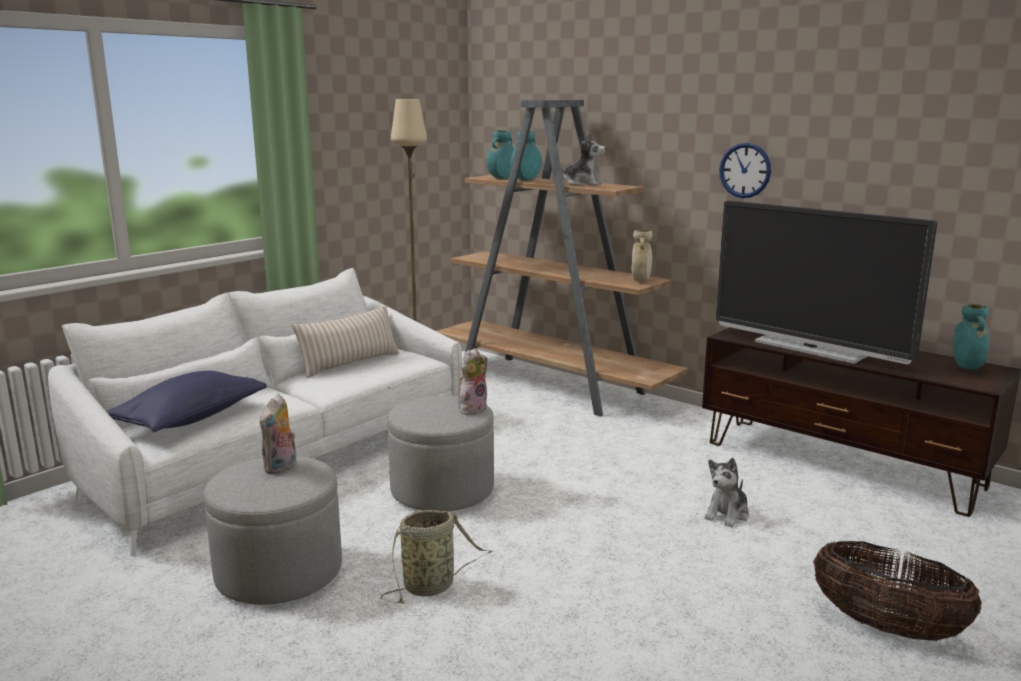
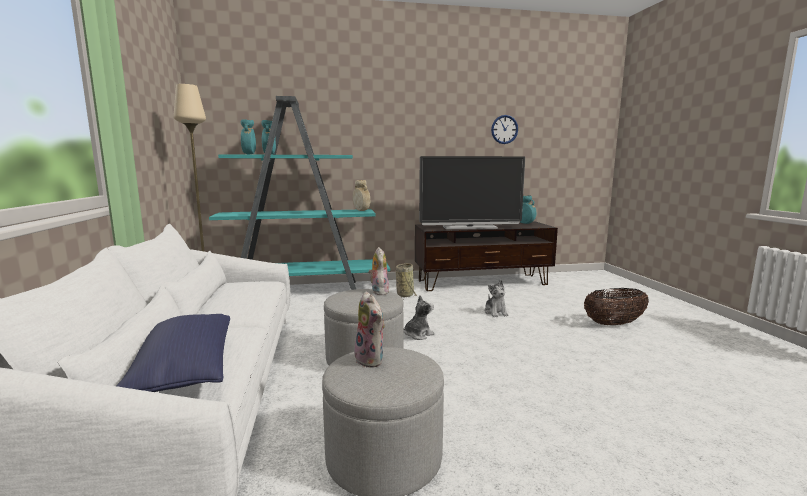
camera: 50 degrees left, 5 degrees down
beige pillow [292,305,399,378] -> none
basket [380,510,493,604] -> basket moved to [396,263,417,300]
brown bookcase [436,100,688,417] -> turquoise bookcase [209,96,390,290]
plush toy [561,133,605,186] -> plush toy moved to [403,295,434,340]
wall clock [719,143,771,198] -> wall clock moved to [491,115,518,144]

